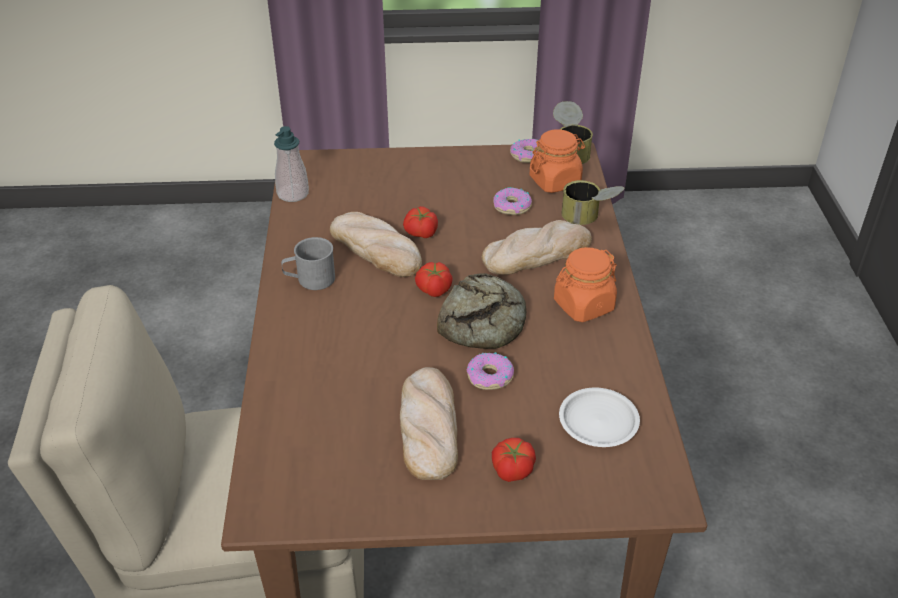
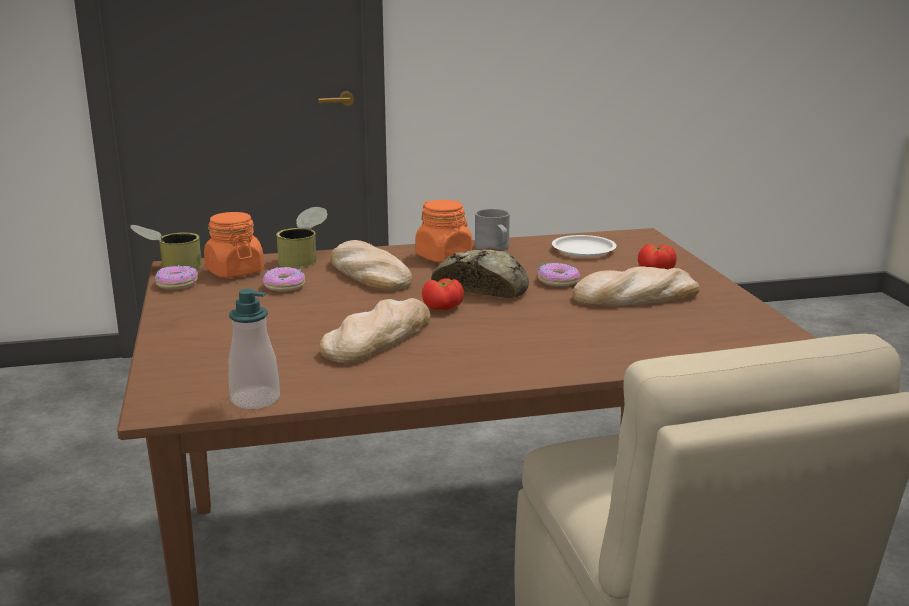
camera: 100 degrees left, 20 degrees down
grey mug [281,237,335,290] -> grey mug moved to [475,208,510,251]
tomato [403,206,438,238] -> none

